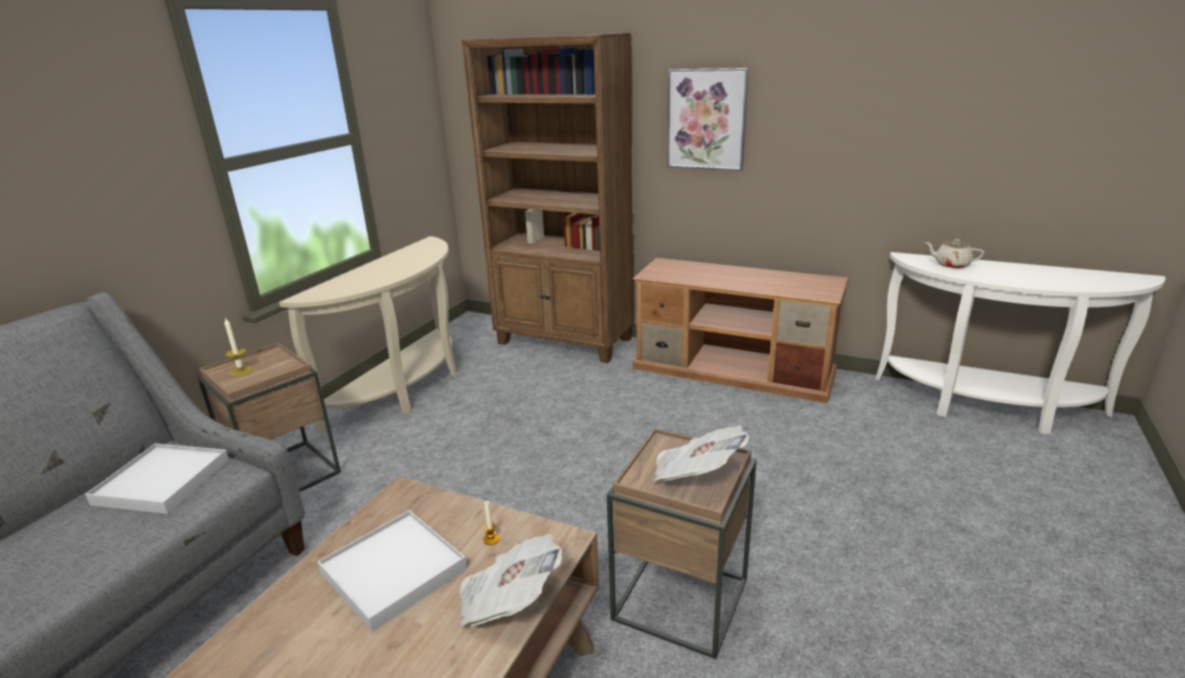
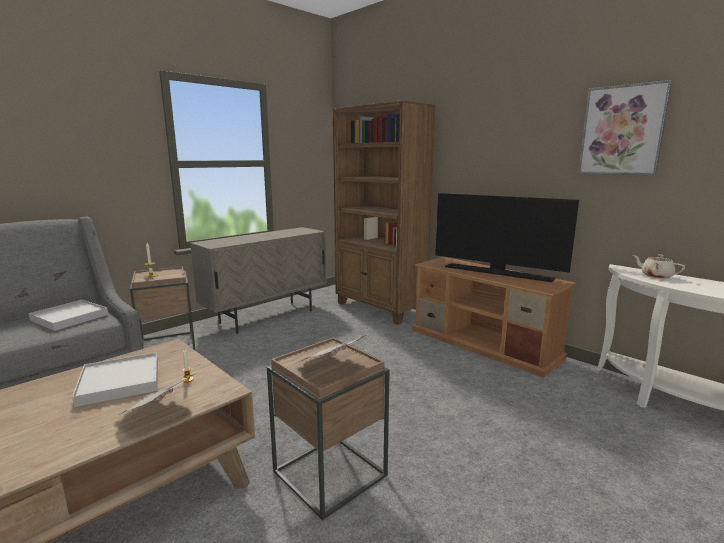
camera: 20 degrees right, 10 degrees down
beige console table [279,236,458,433] -> beige cabinet [190,227,327,334]
picture [667,68,749,171] -> picture moved to [578,80,672,175]
none -> television [435,193,579,282]

